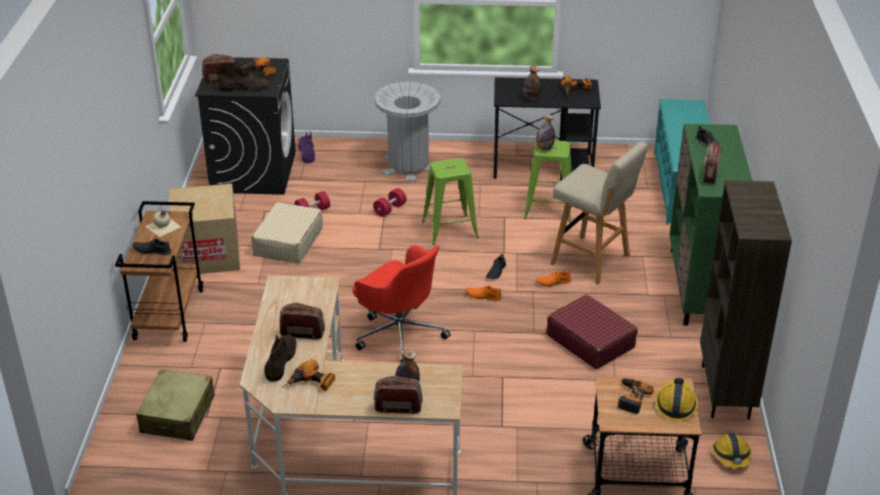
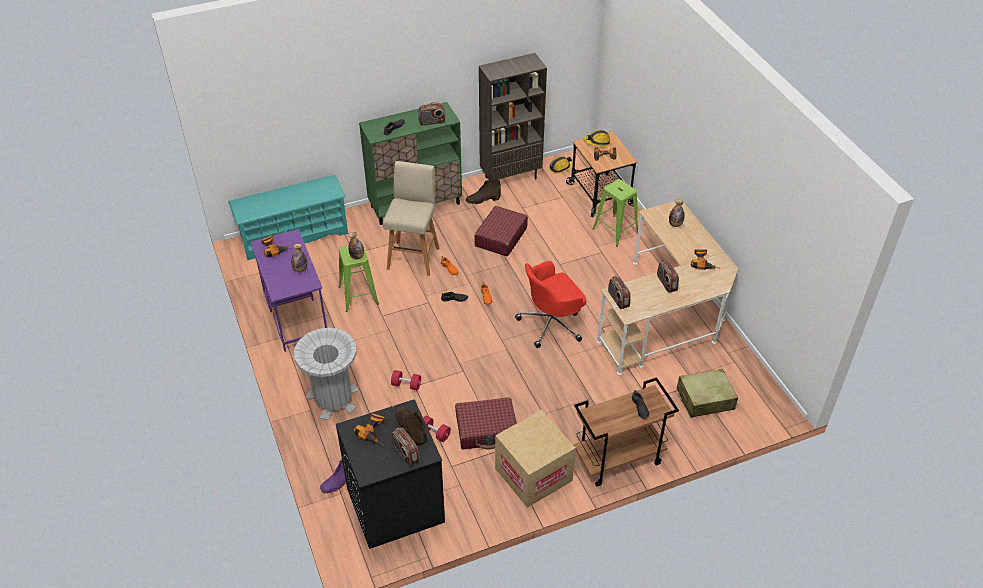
camera: 115 degrees left, 10 degrees up
beige bottle [145,210,181,237] -> none
beige suitcase [251,202,323,264] -> red suitcase [455,397,517,449]
brown boot [264,335,296,382] -> brown boot moved to [466,179,501,204]
red office chair [353,245,450,362] -> red office chair turned 135 degrees counterclockwise [515,261,587,348]
radio [374,376,423,414] -> radio moved to [608,276,631,309]
green stool [422,158,479,245] -> green stool moved to [592,179,638,247]
black desk [493,77,601,180] -> purple desk [250,229,327,352]

